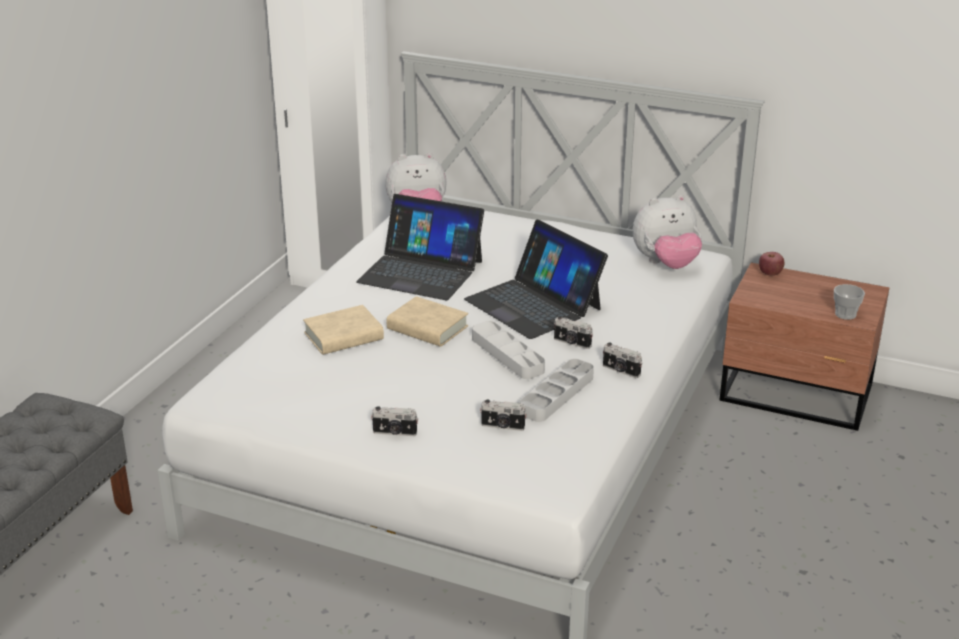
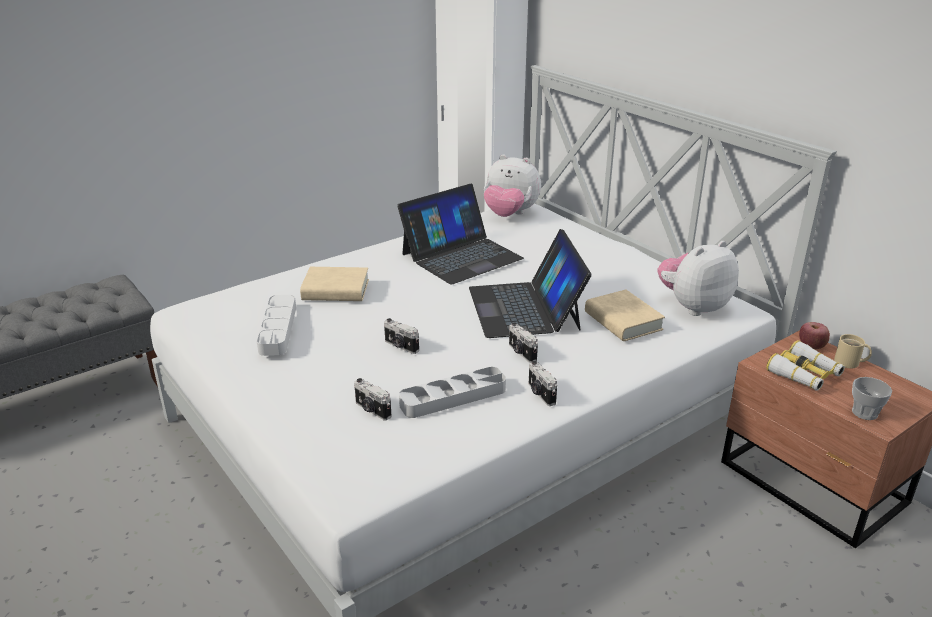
camera: 30 degrees right, 0 degrees up
laptop [356,194,484,300] -> laptop turned 90 degrees counterclockwise [397,184,524,285]
camera [371,406,418,436] -> camera moved to [384,318,419,354]
beige book [387,296,468,347] -> beige book moved to [585,290,665,341]
grey tray [472,321,545,379] -> grey tray moved to [257,295,296,356]
plush toy [633,195,702,269] -> plush toy turned 135 degrees clockwise [658,241,739,316]
none -> binoculars [766,340,845,391]
none -> beige mug [834,334,872,368]

